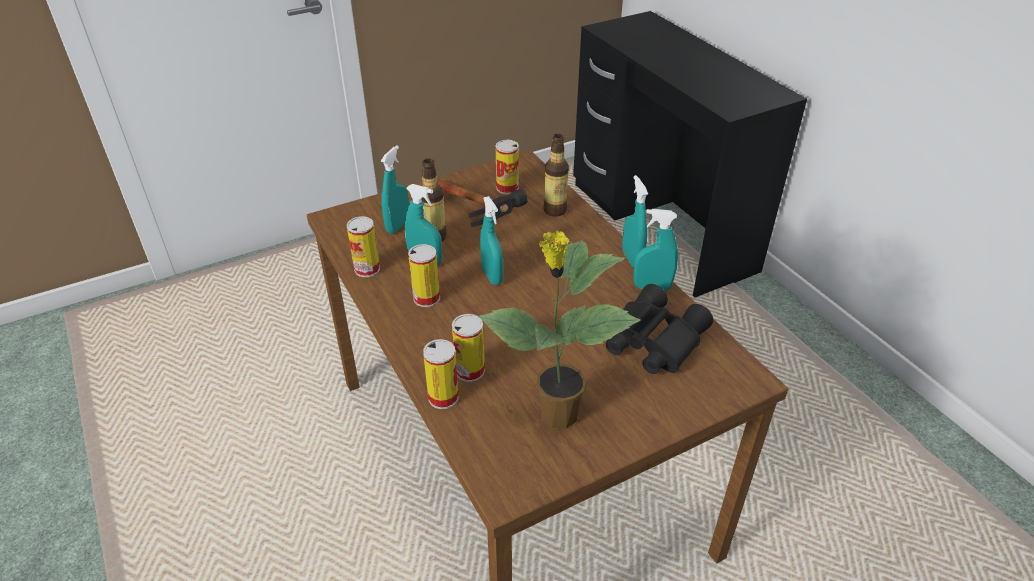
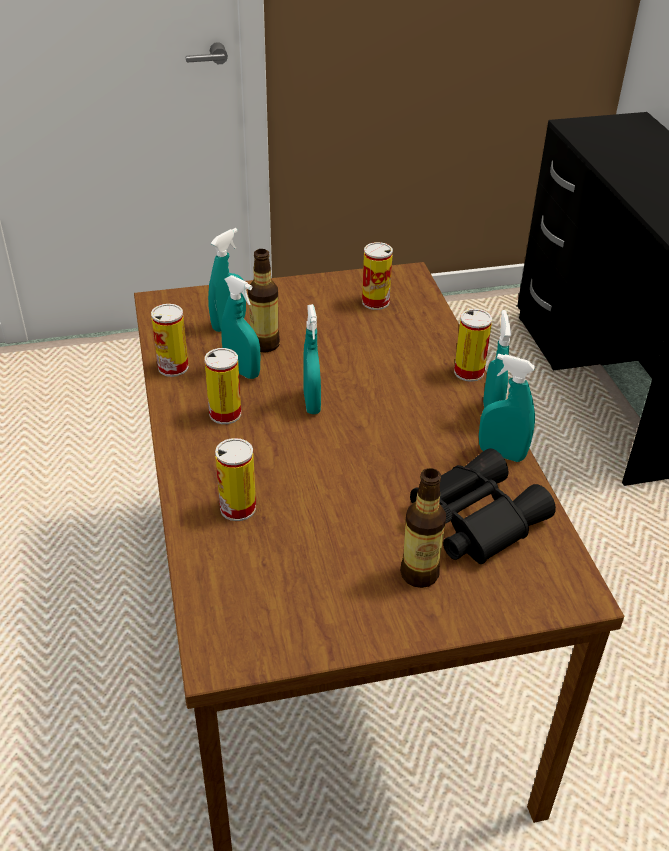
camera: 15 degrees right, 0 degrees up
can [423,339,459,409] -> can moved to [454,309,492,382]
hammer [437,179,528,227] -> none
potted plant [478,231,641,429] -> none
bottle [544,134,569,217] -> bottle moved to [400,468,446,588]

